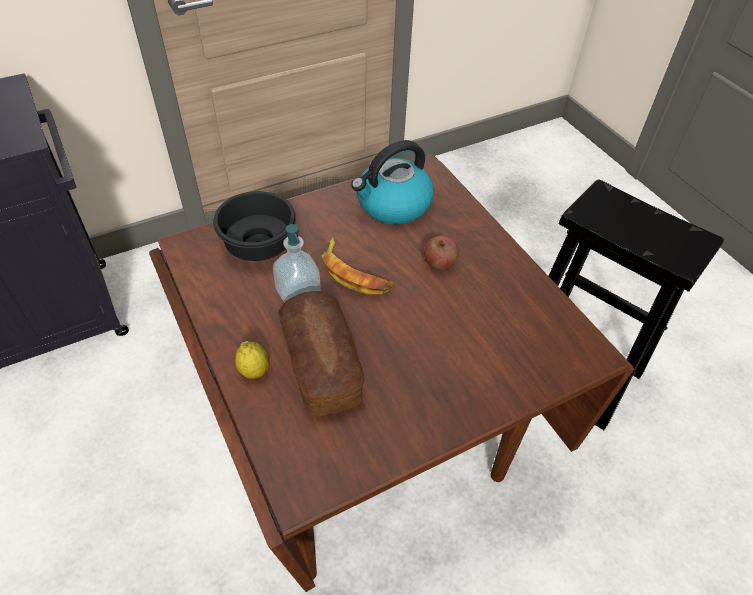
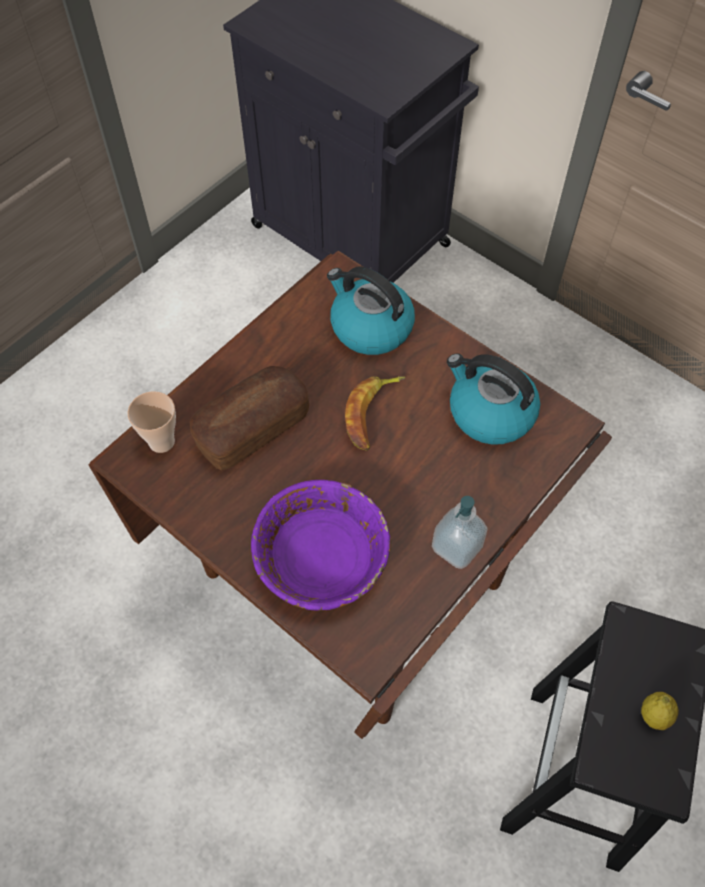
camera: 70 degrees right, 10 degrees up
black bowl [213,191,296,261] -> kettle [327,267,415,355]
lemon [235,341,270,379] -> lemon moved to [641,692,679,730]
soap dispenser [273,224,321,302] -> soap dispenser moved to [432,496,488,569]
apple [424,235,459,270] -> none
none -> cup [127,391,176,453]
none -> purple bowl [251,480,391,610]

